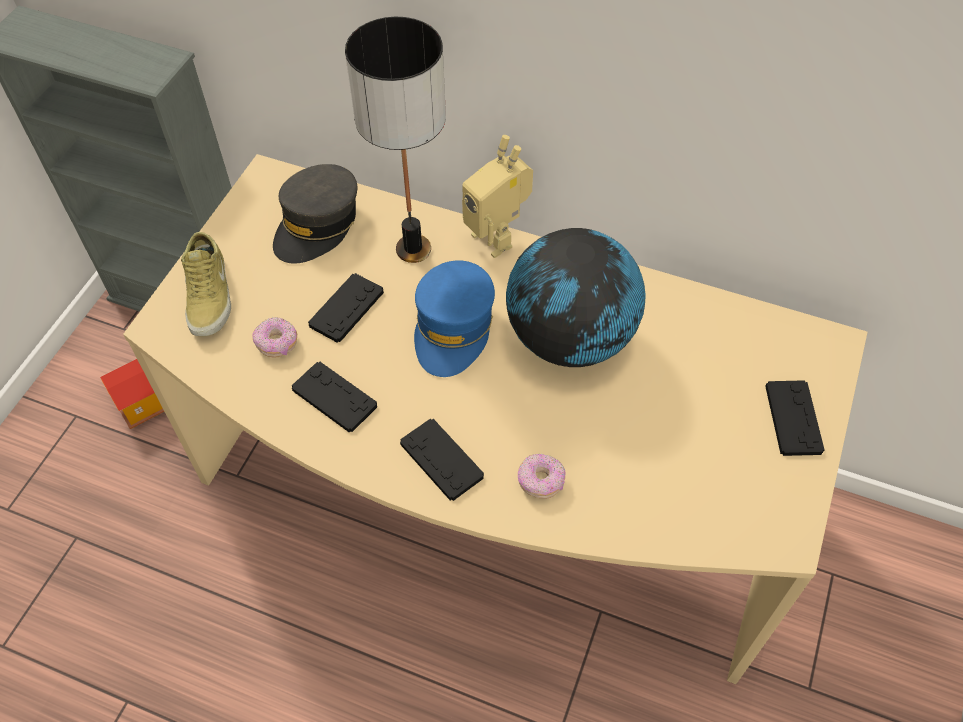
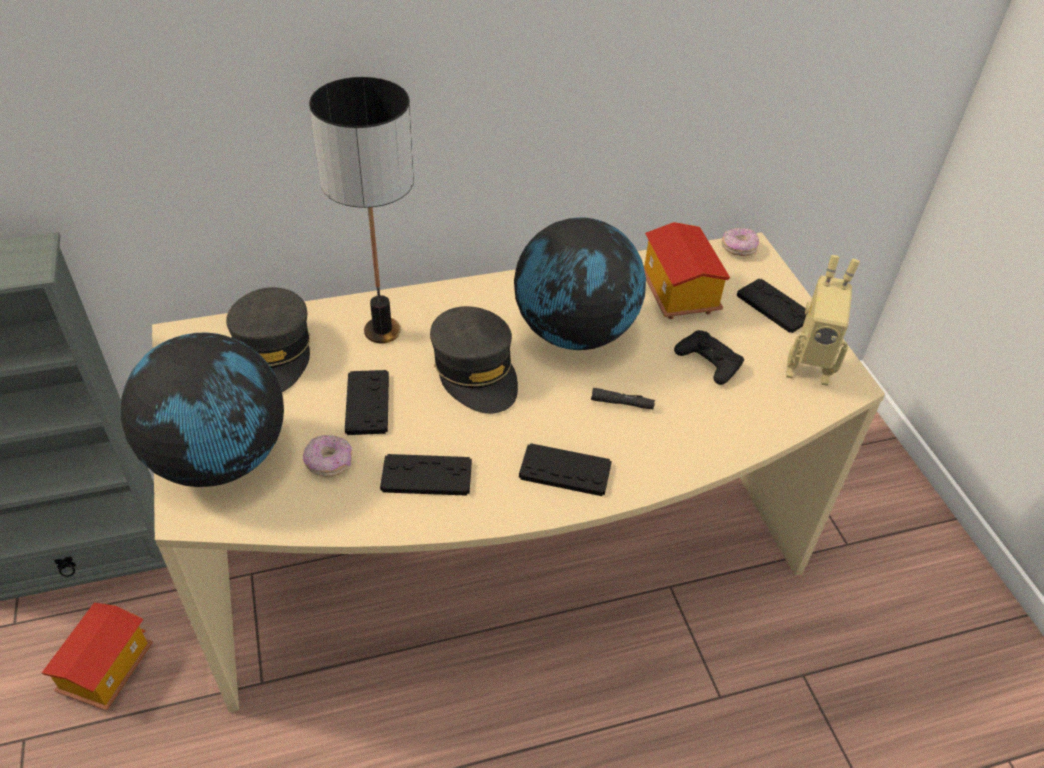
camera: 40 degrees left, 10 degrees down
beige shoe [181,232,231,336] -> globe [121,332,284,487]
blue cap [414,260,495,377] -> grey cap [430,306,518,414]
toy robot [462,135,533,258] -> toy robot moved to [786,255,860,386]
donut [518,454,566,499] -> donut moved to [722,228,759,256]
none -> black flashlight [591,388,655,409]
none -> toy house [643,222,730,319]
none -> black game controller [674,330,744,385]

